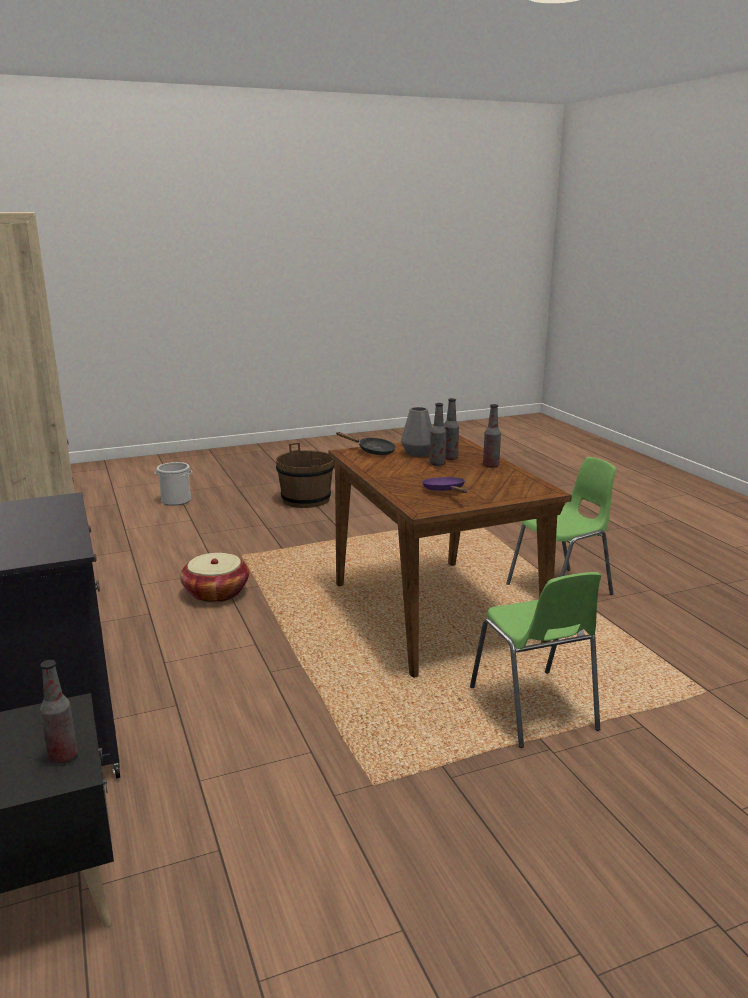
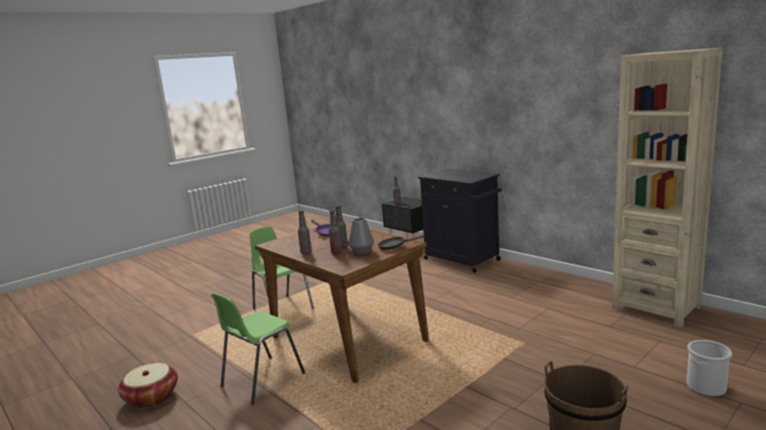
camera: 160 degrees right, 5 degrees down
basket [180,553,249,603] -> basket moved to [118,363,178,408]

